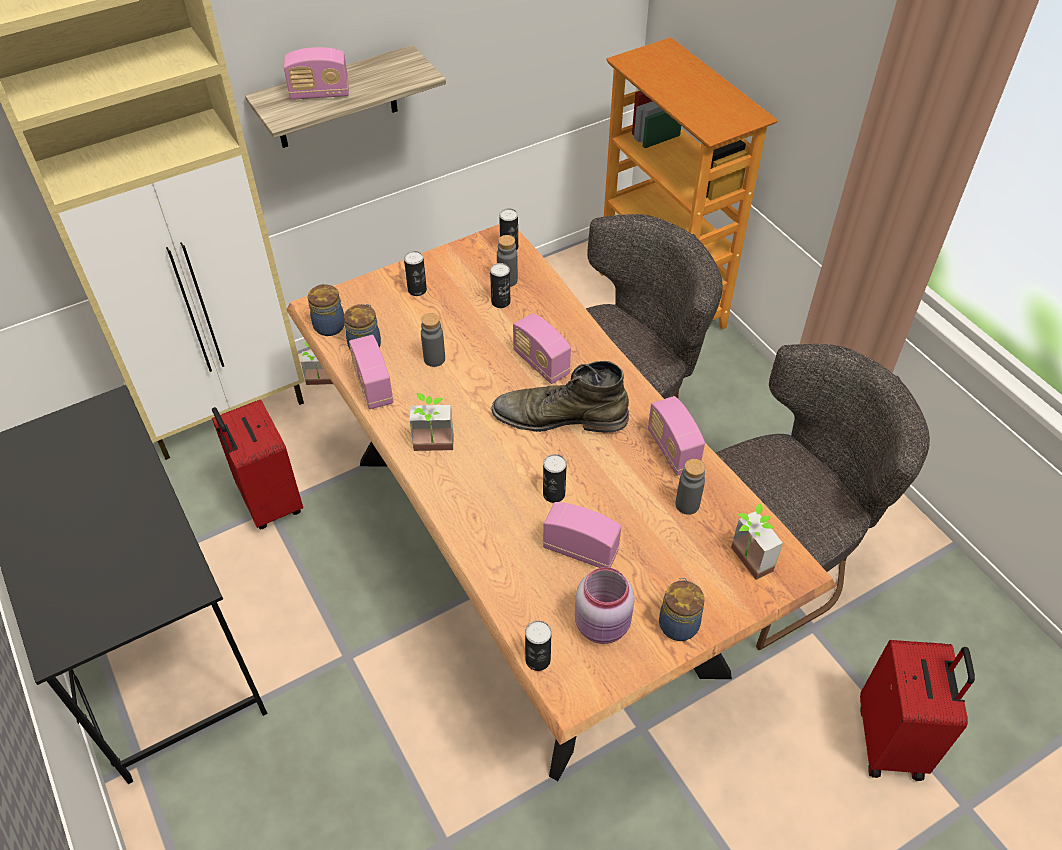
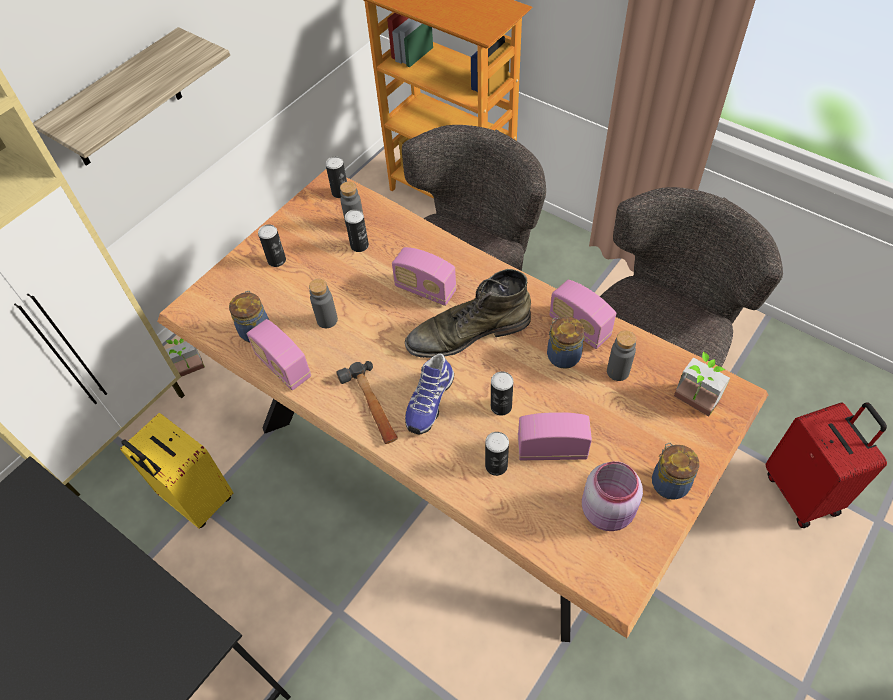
camera: 20 degrees left, 5 degrees up
red suitcase [212,399,303,529] -> yellow suitcase [120,413,233,529]
radio [284,47,349,100] -> none
jar [308,284,345,336] -> jar moved to [547,317,584,369]
potted plant [410,393,454,451] -> hammer [336,361,398,444]
can [525,621,552,671] -> can moved to [485,432,509,476]
none -> shoe [405,353,454,435]

